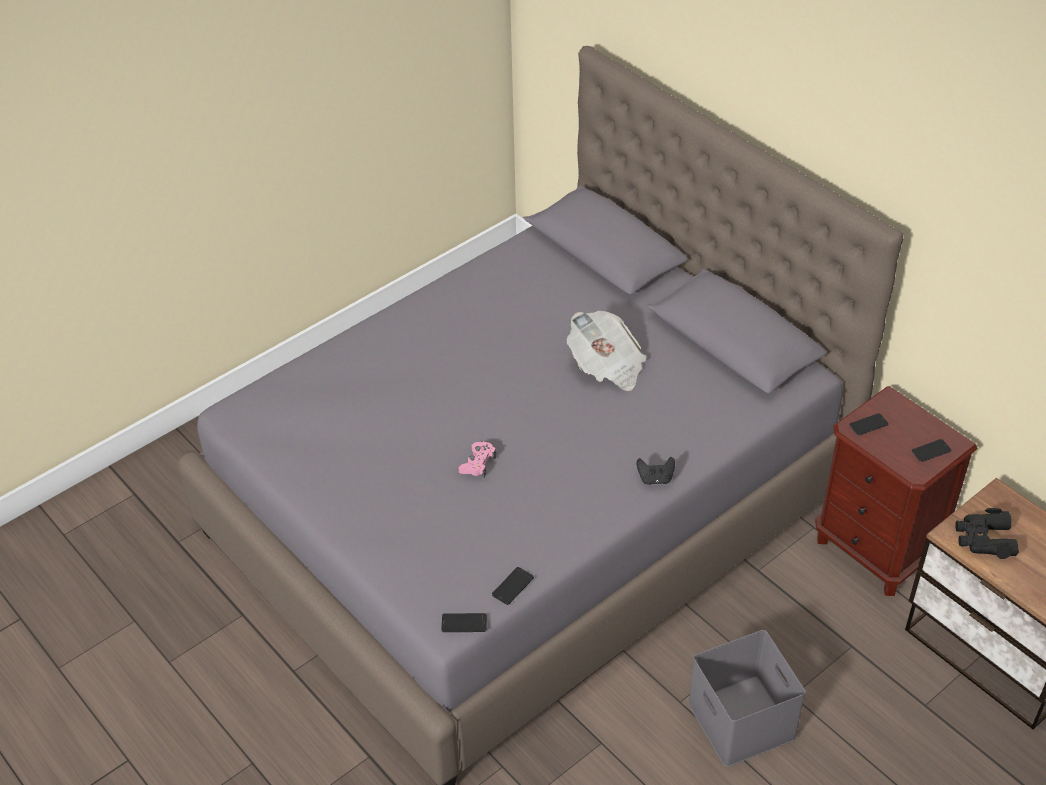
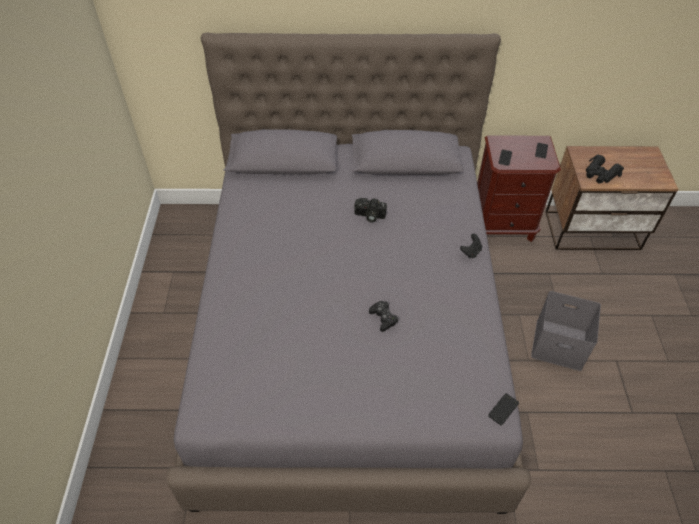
camera: 50 degrees left, 5 degrees up
pink game controller [459,442,496,478] -> black game controller [369,301,398,332]
phone [492,567,534,605] -> none
newspaper [567,311,647,391] -> camera [354,198,387,223]

